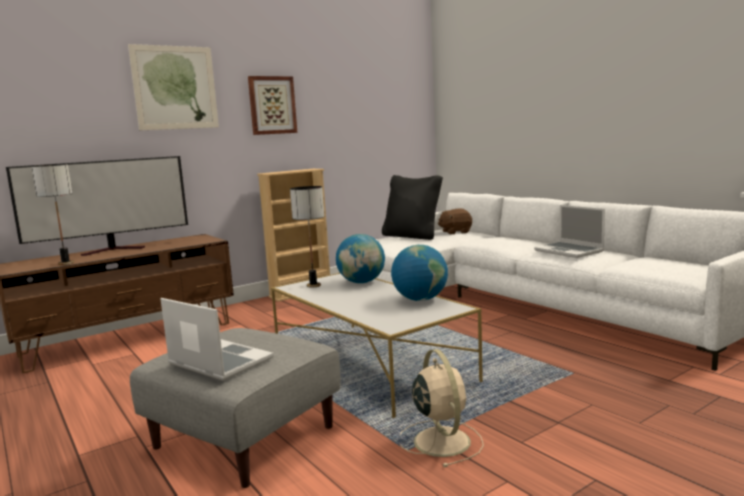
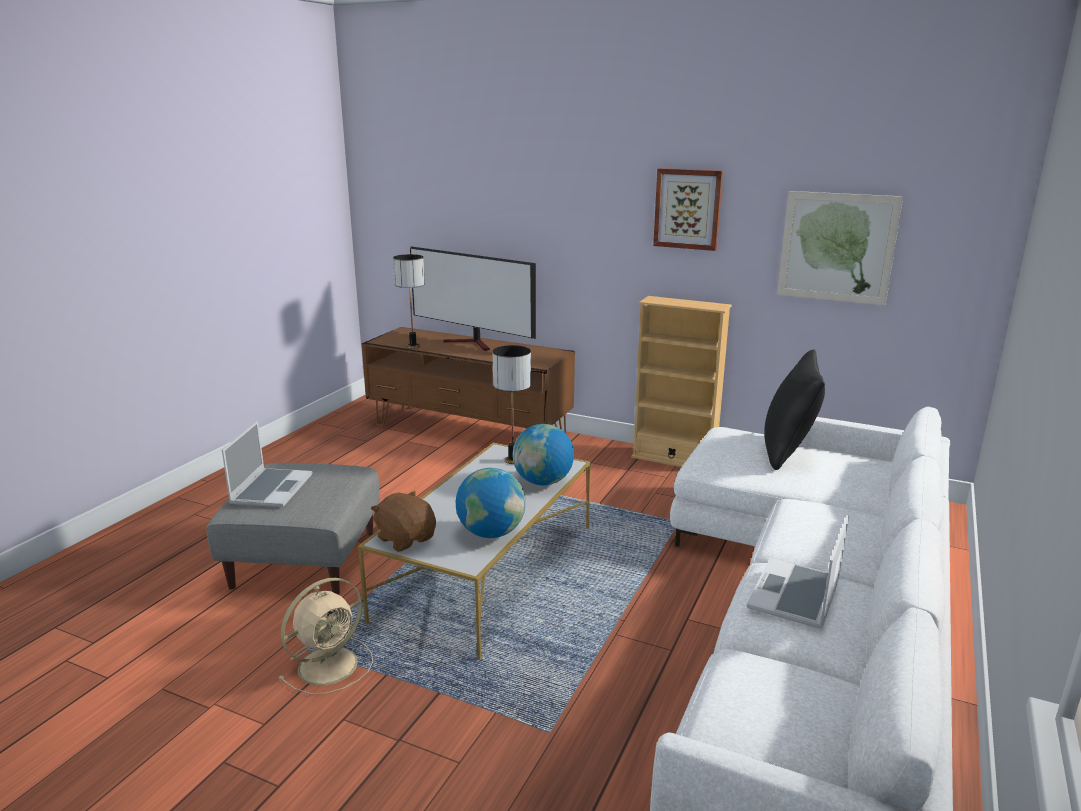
camera: 60 degrees right, 10 degrees up
picture [128,44,219,130] -> picture moved to [777,191,903,305]
brown plush toy [438,209,472,234] -> brown plush toy moved to [371,491,436,552]

